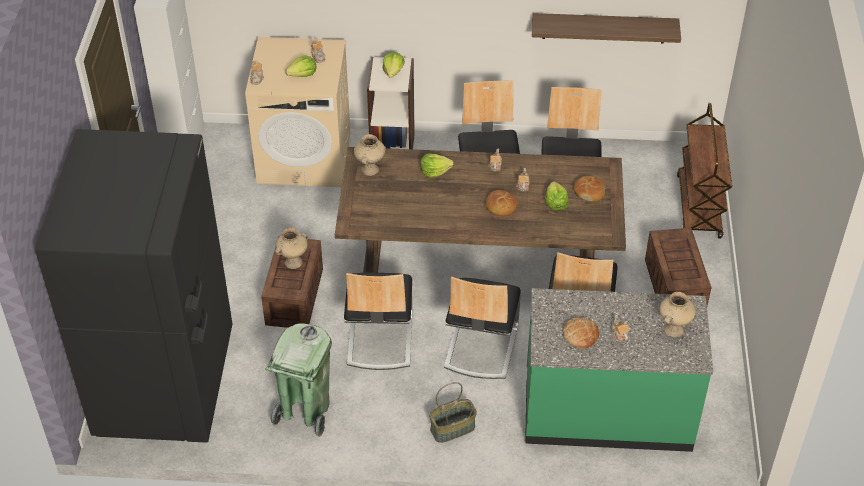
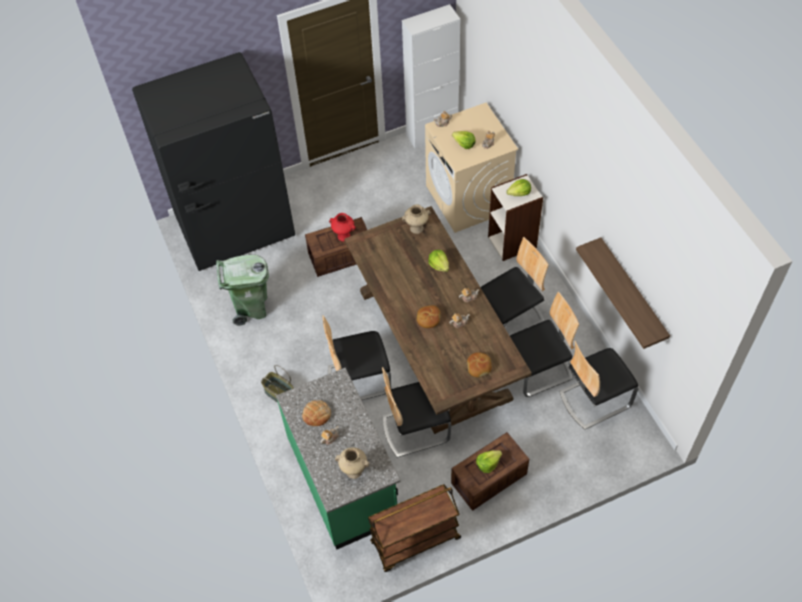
camera: 65 degrees right, 10 degrees up
beige vase [275,228,308,269] -> red vase [329,213,356,241]
chair [344,273,412,370] -> chair moved to [559,341,638,430]
lettuce [545,181,569,210] -> lettuce moved to [476,450,502,473]
brown cart [677,103,732,238] -> brown cart moved to [368,485,461,572]

